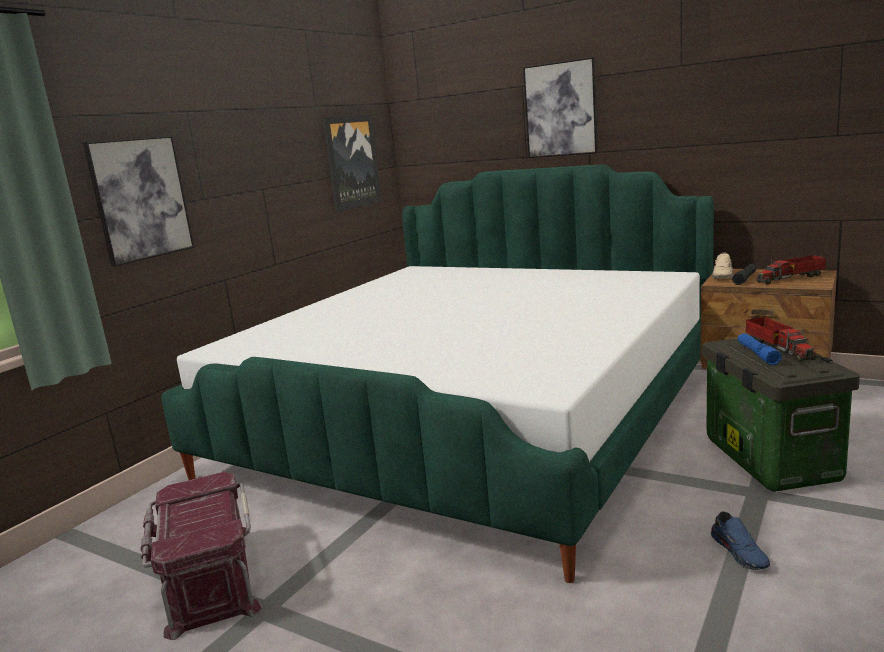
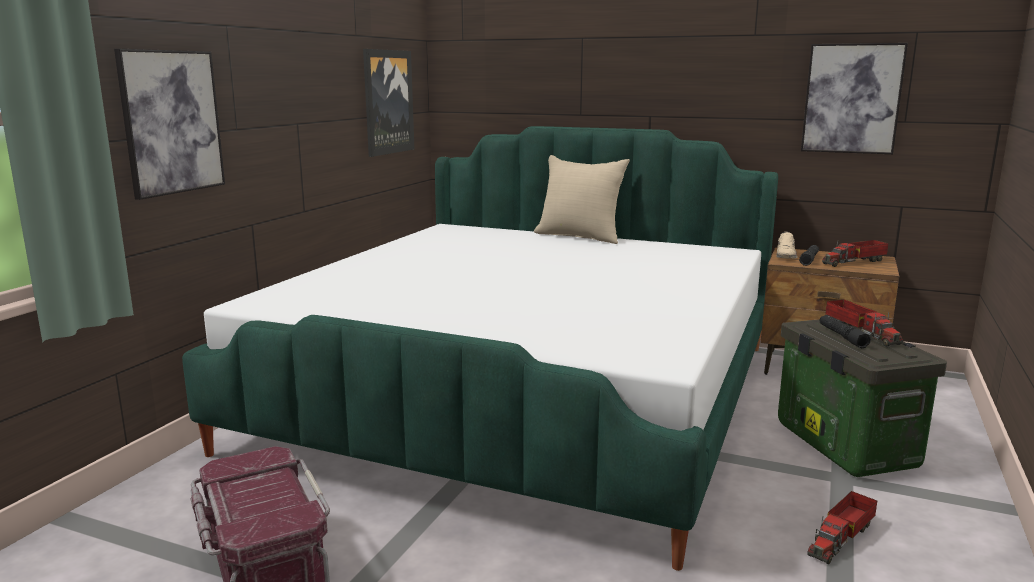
camera: 10 degrees left, 0 degrees up
picture [523,57,598,158] -> picture moved to [801,43,908,154]
blue shoe [711,511,770,570] -> toy truck [807,491,877,564]
blue flashlight [738,333,782,365] -> black flashlight [819,315,871,348]
none -> beige pillow [534,155,630,244]

